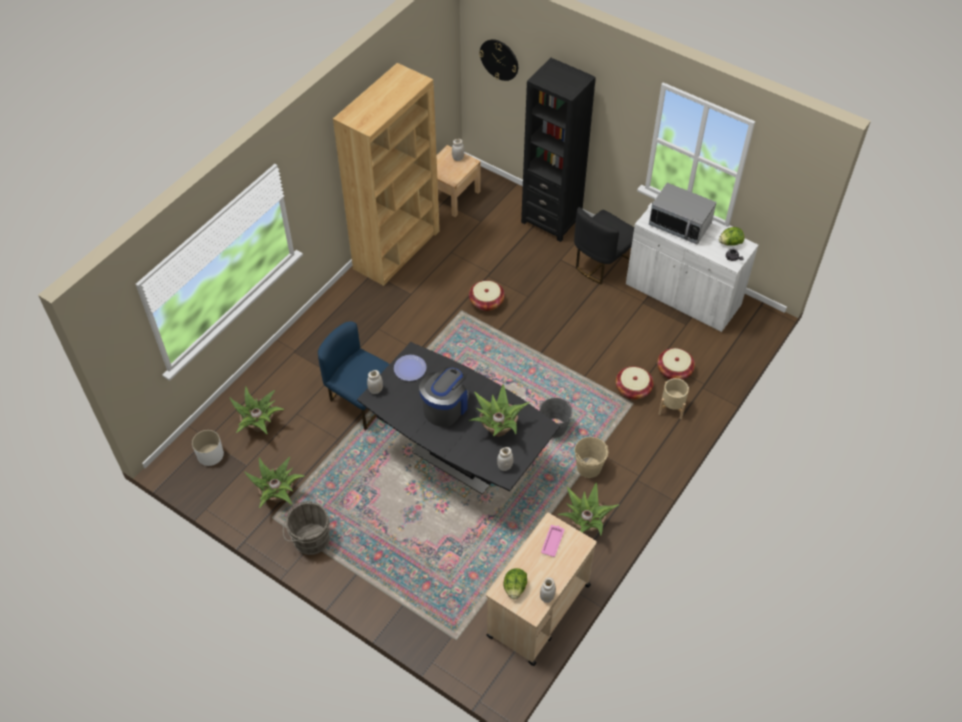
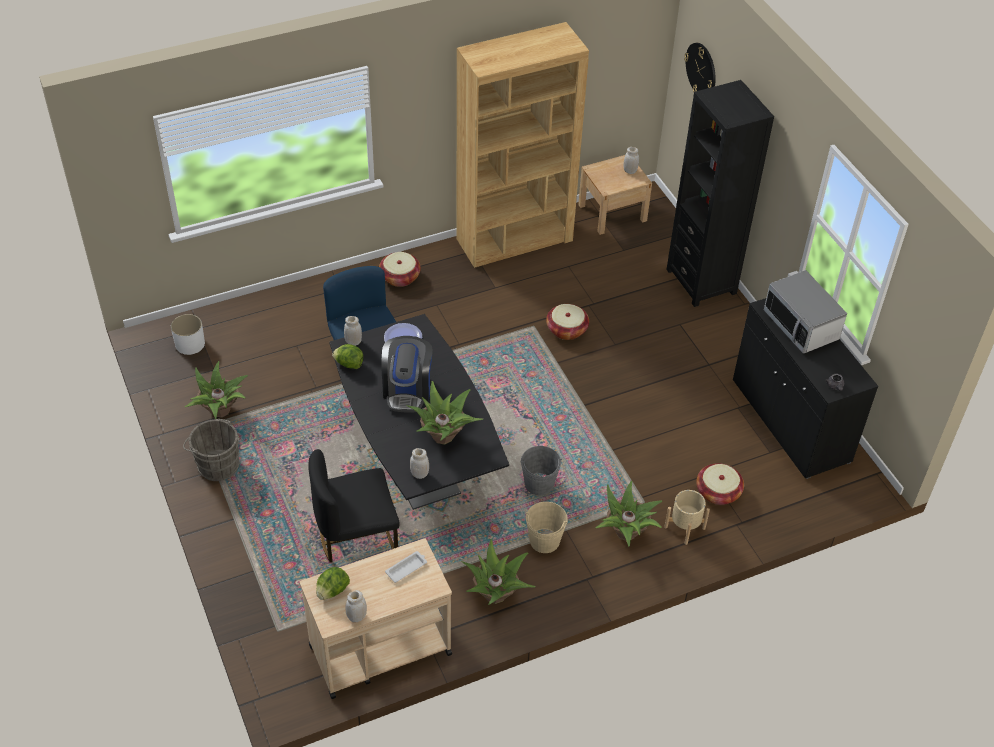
camera: 30 degrees right, 5 degrees down
potted plant [229,386,284,434] -> potted plant moved to [595,481,662,547]
coffee machine [419,367,469,427] -> coffee machine turned 120 degrees clockwise [382,336,433,413]
pink tray [541,525,565,557] -> white tray [385,551,427,583]
black chair [574,207,634,284] -> black chair moved to [308,449,400,562]
basket [616,366,654,399] -> basket moved to [379,252,421,287]
white cabinet [626,204,758,332] -> black cabinet [733,298,878,479]
lettuce [719,227,744,246] -> lettuce moved to [332,344,363,369]

